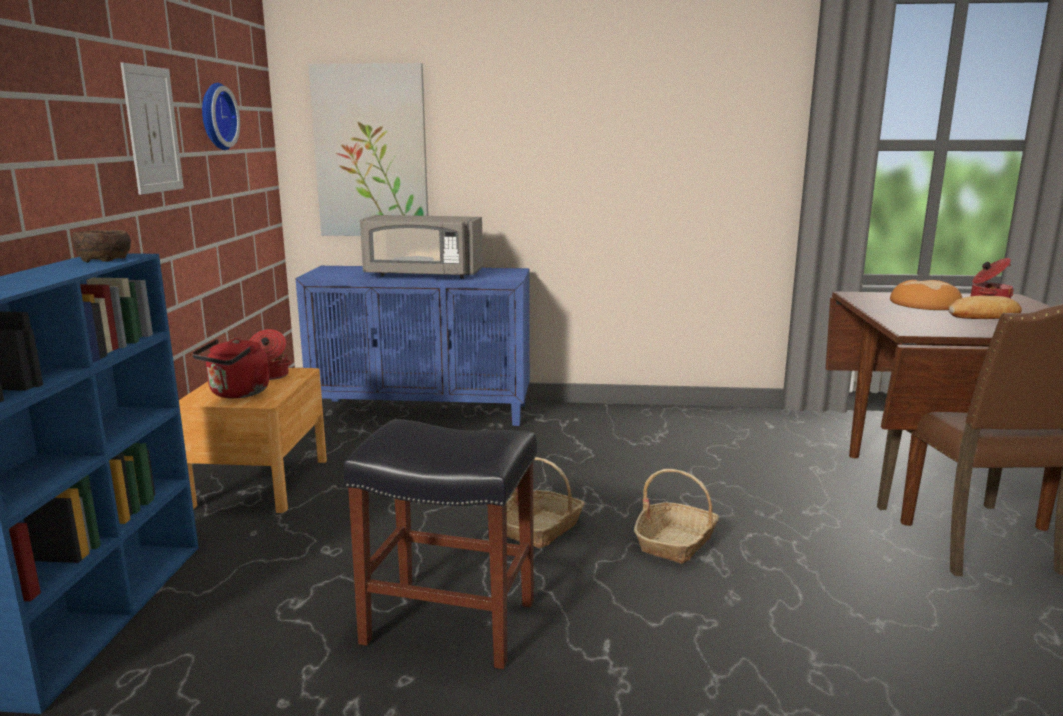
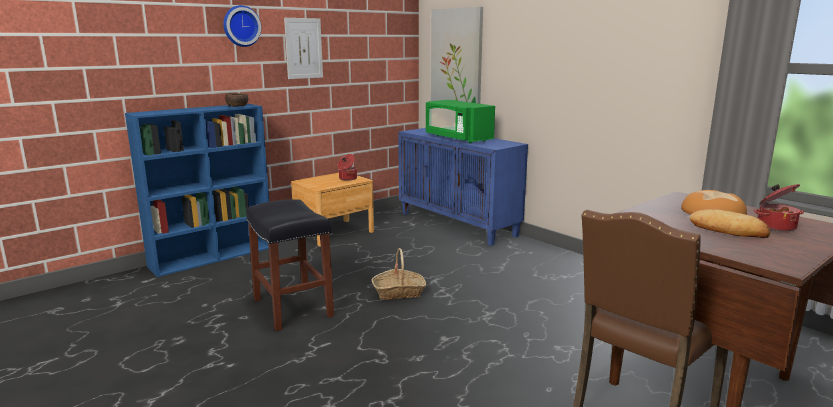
camera: 45 degrees right, 0 degrees up
red kettle [192,338,269,398] -> none
wall clock [202,83,240,150] -> wall clock moved to [223,5,261,47]
grey microwave [360,215,483,279] -> green microwave [426,100,495,143]
basket [634,469,719,564] -> none

